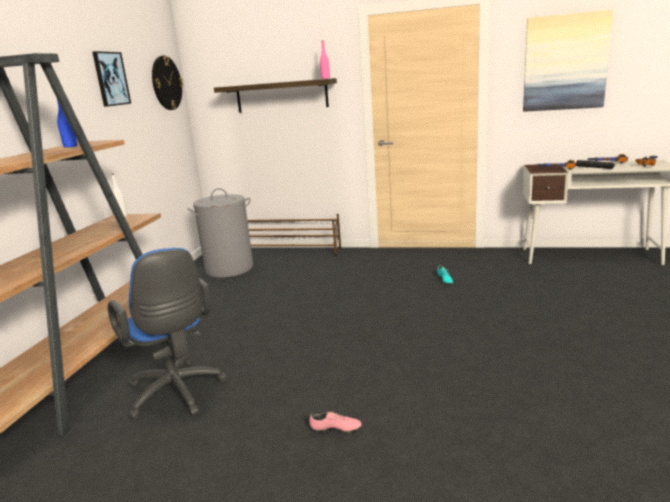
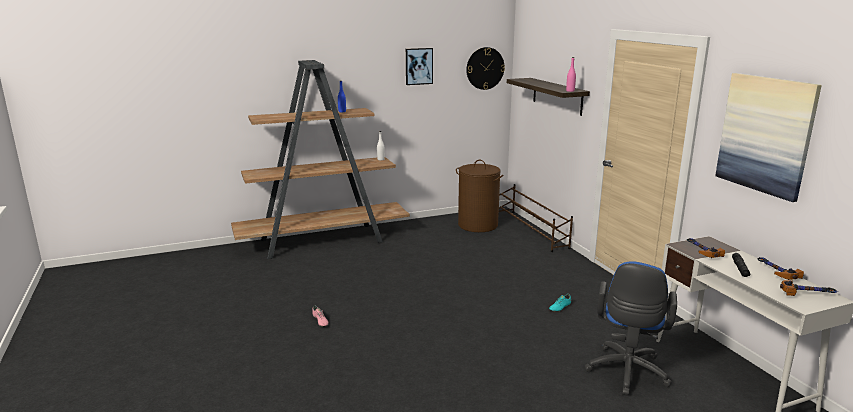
camera: 55 degrees right, 0 degrees up
blue office chair [108,248,227,420] -> blue office chair moved to [585,261,677,396]
grey laundry basket [188,188,253,278] -> brown laundry basket [456,160,503,232]

